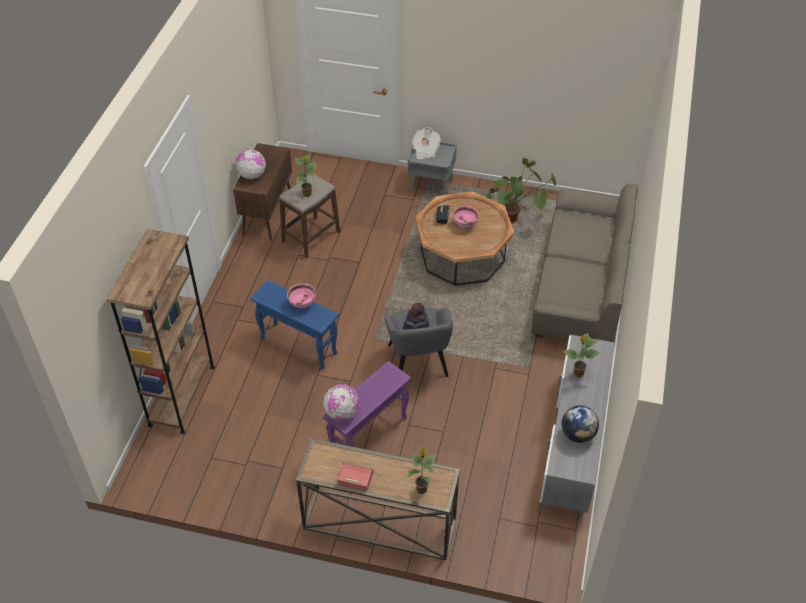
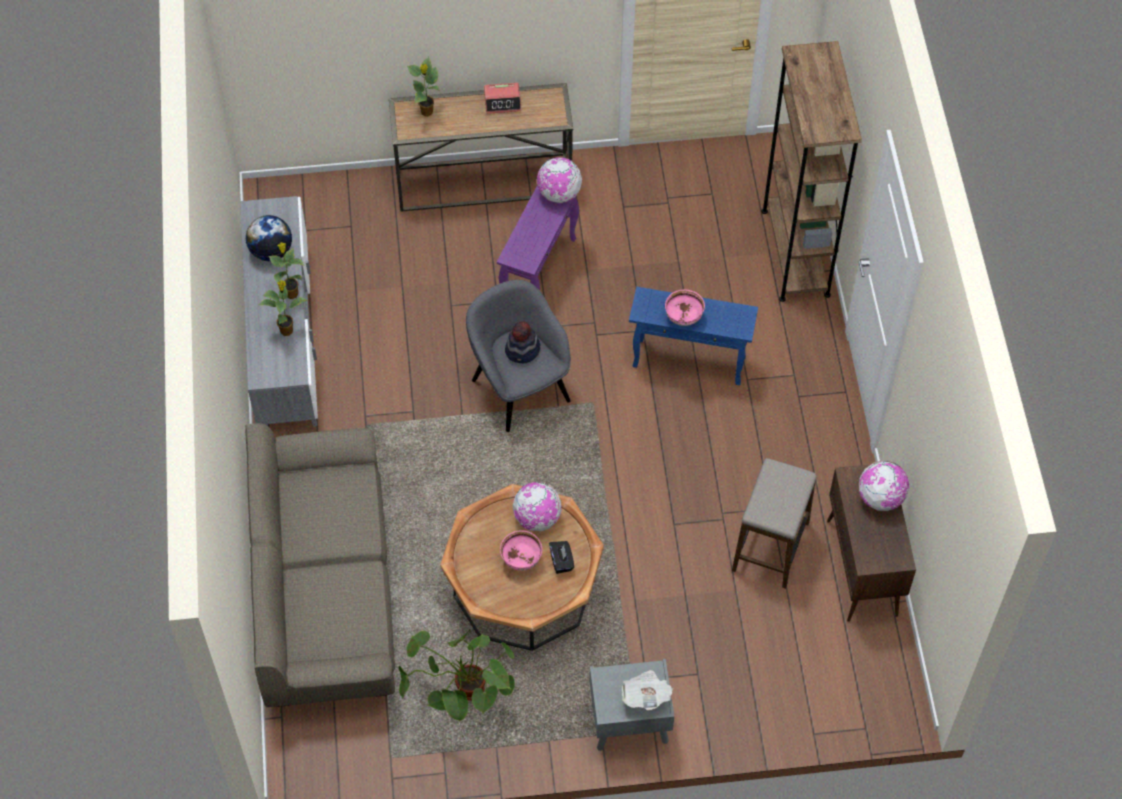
camera: 160 degrees right, 10 degrees up
potted plant [295,154,316,197] -> potted plant moved to [269,242,305,299]
none -> globe [512,482,562,531]

